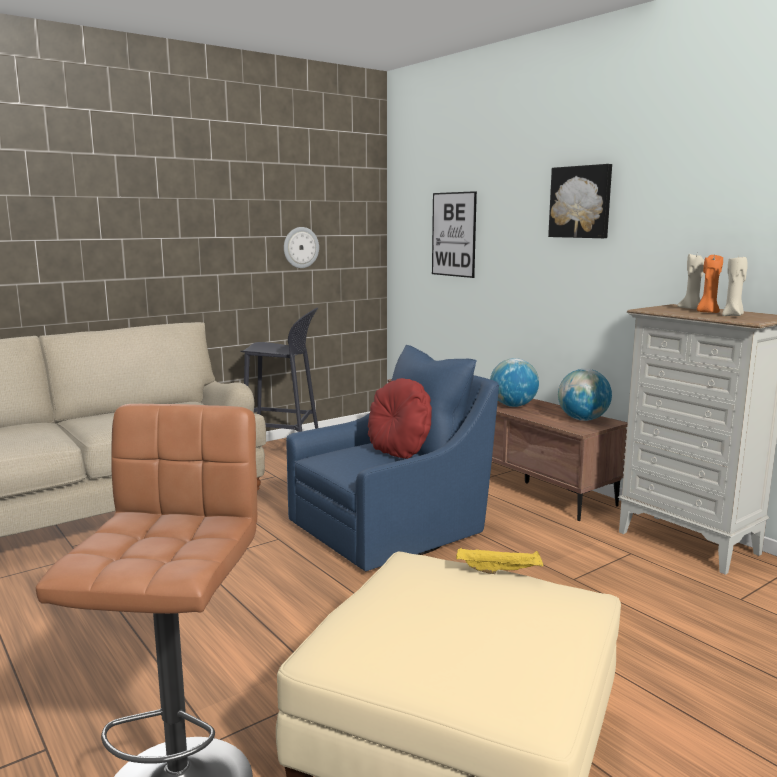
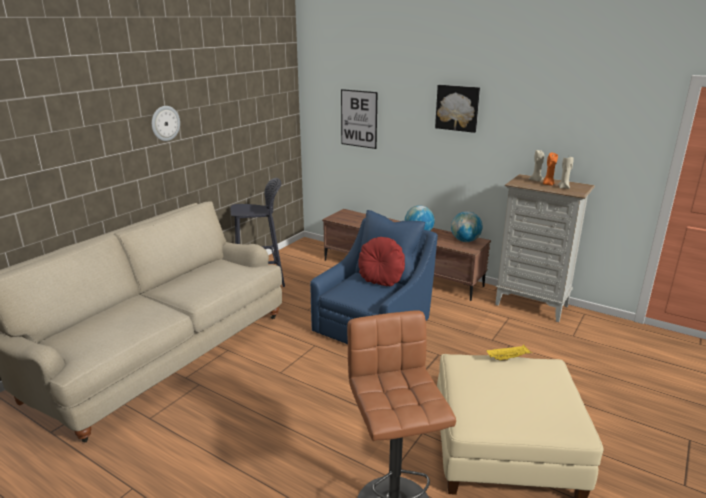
camera: 20 degrees left, 10 degrees up
wall clock [284,227,319,268] -> wall clock moved to [151,106,180,141]

